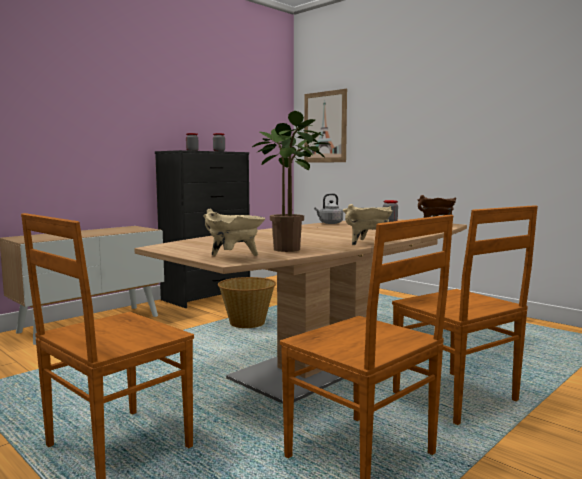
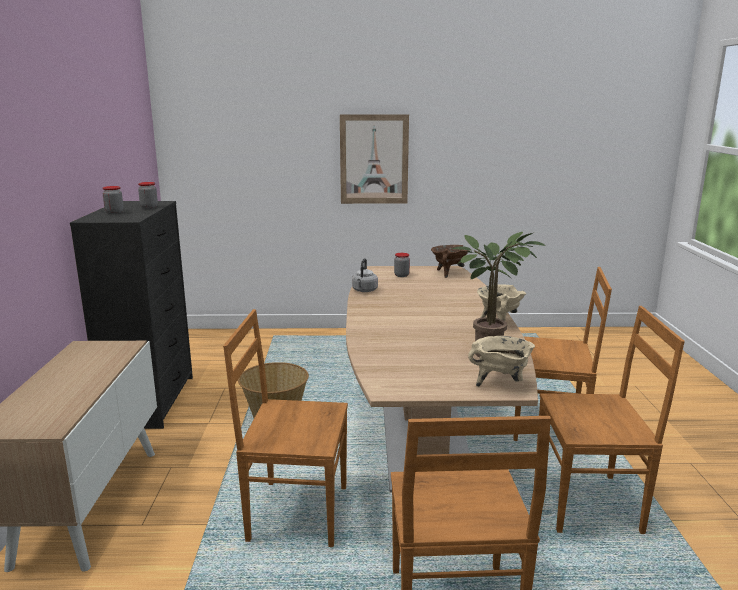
camera: 45 degrees left, 10 degrees up
picture [304,89,347,163] -> picture moved to [340,114,409,204]
none -> brown chair [223,309,348,547]

